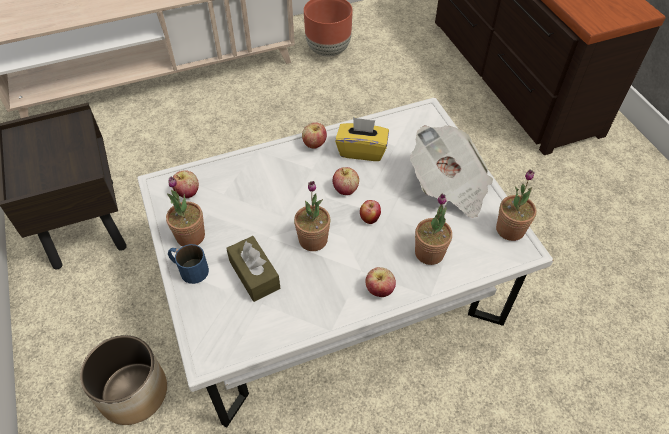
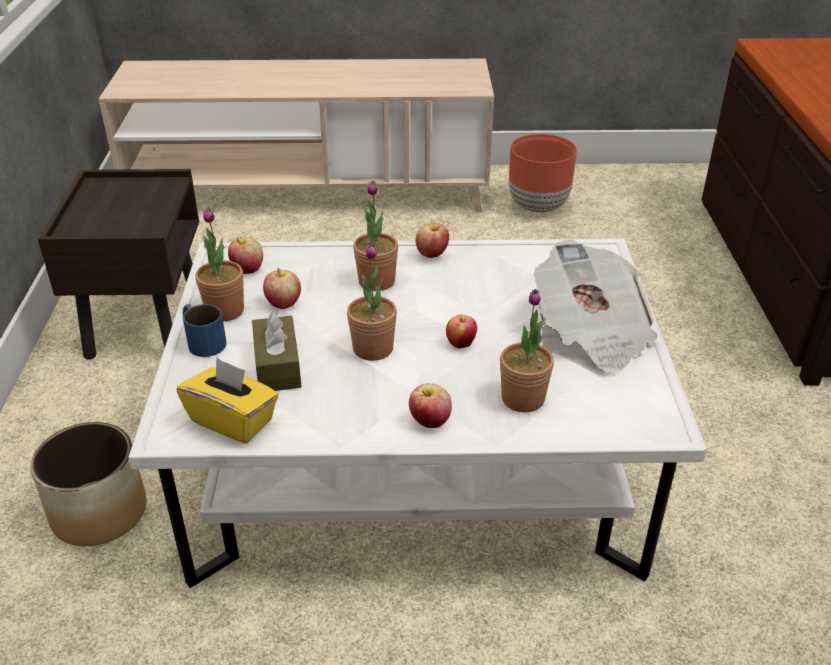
camera: 20 degrees right, 15 degrees down
apple [333,167,359,195] -> apple moved to [263,268,301,309]
yellow tissue box [335,117,389,161] -> yellow tissue box moved to [177,358,279,443]
potted plant [496,169,537,241] -> potted plant moved to [353,181,398,291]

